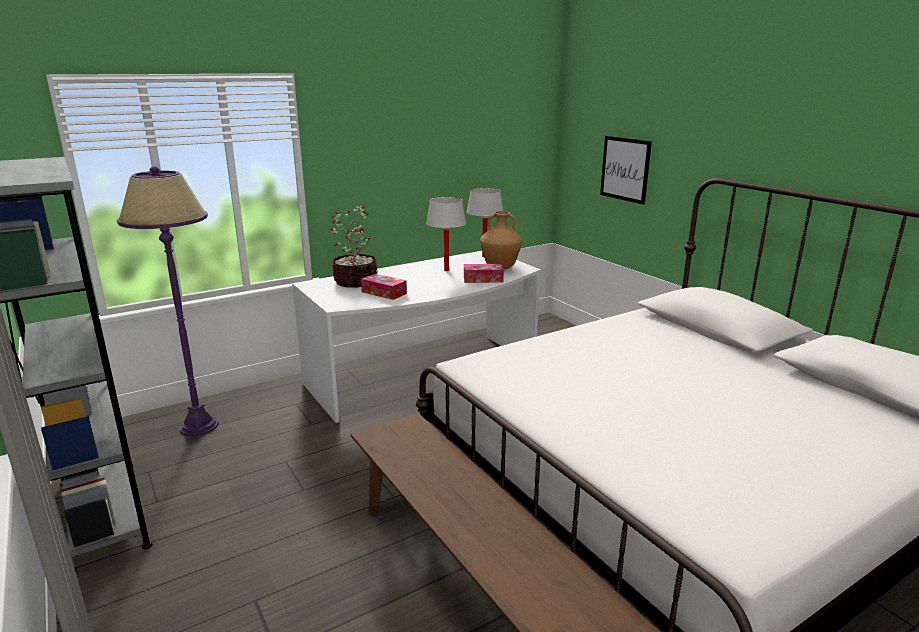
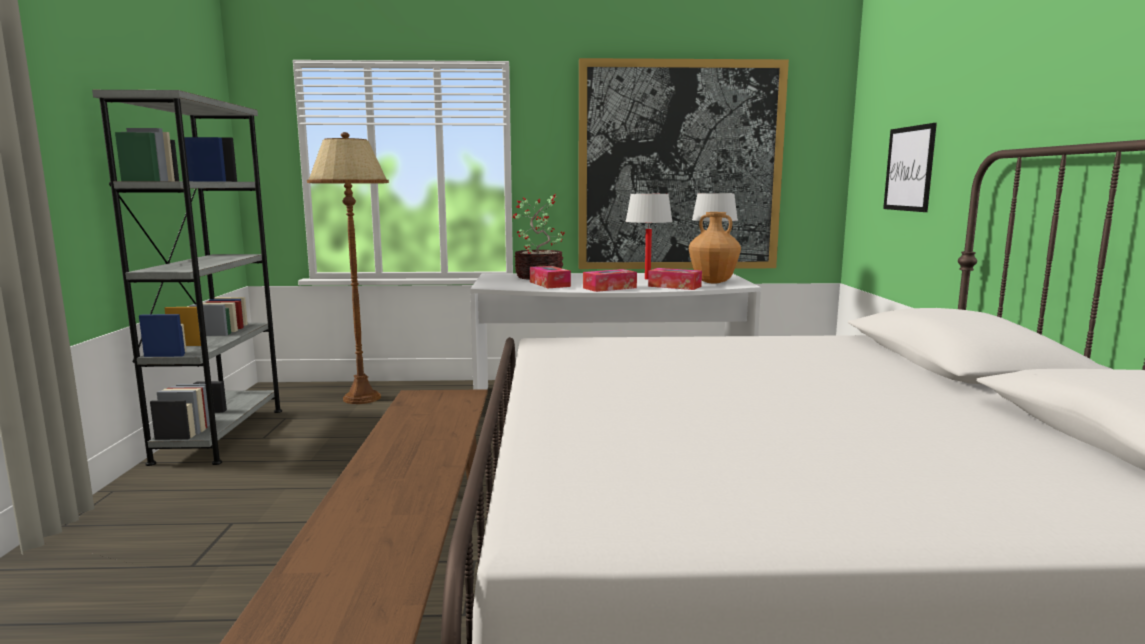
camera: 30 degrees right, 10 degrees down
purple floor lamp [117,166,219,436] -> brown floor lamp [307,132,389,404]
none -> picture [578,58,789,269]
none -> tissue box [583,269,637,292]

